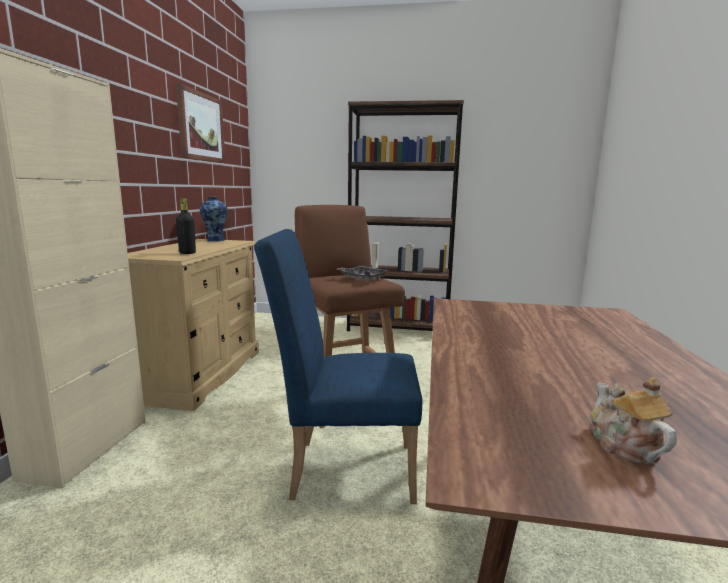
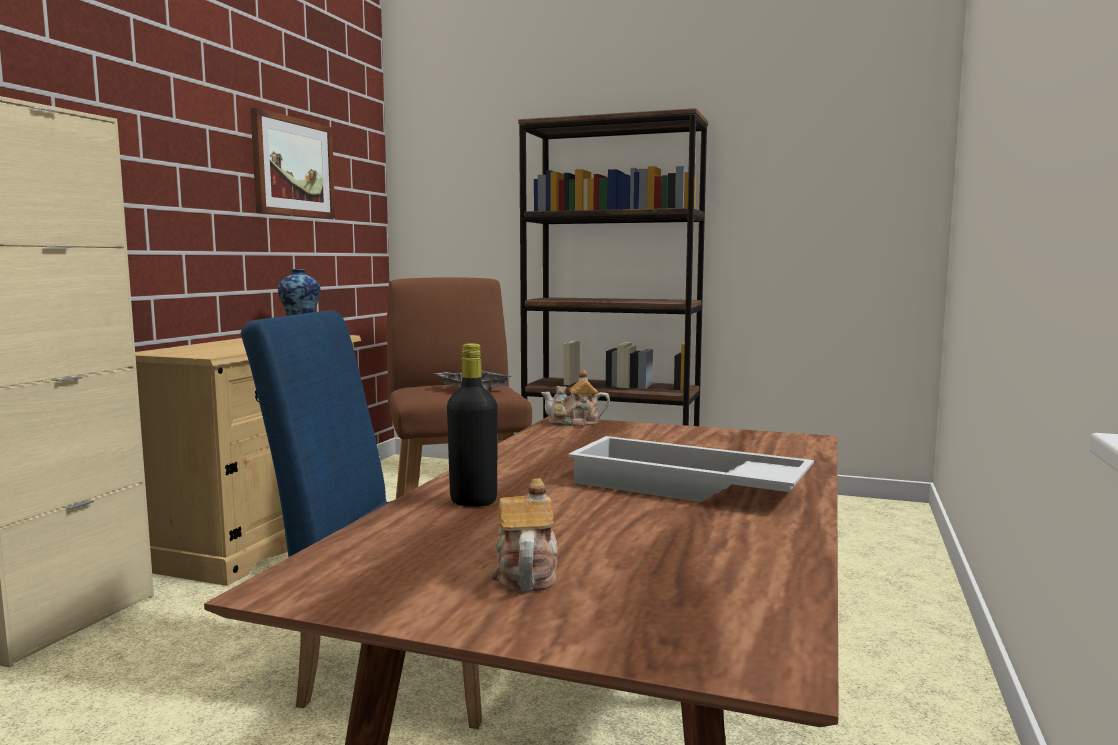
camera: 10 degrees right, 5 degrees down
black bottle [176,198,196,254] -> black bottle moved to [447,343,498,507]
none -> teapot [541,369,610,427]
none -> white tray [568,436,814,502]

